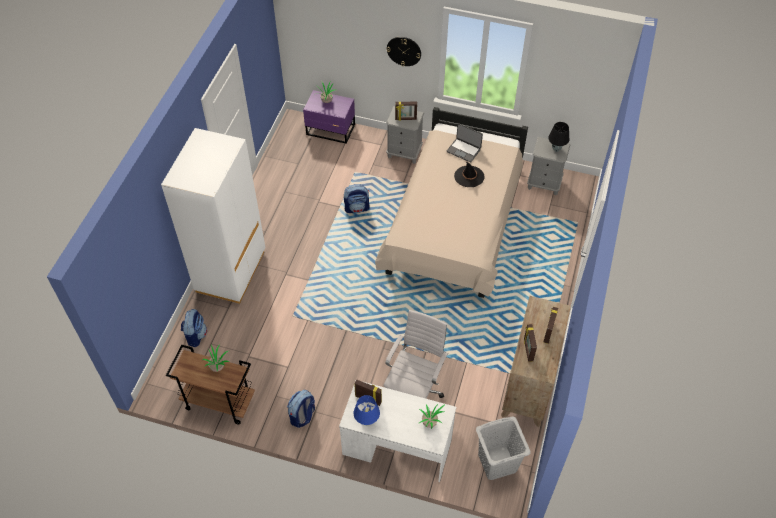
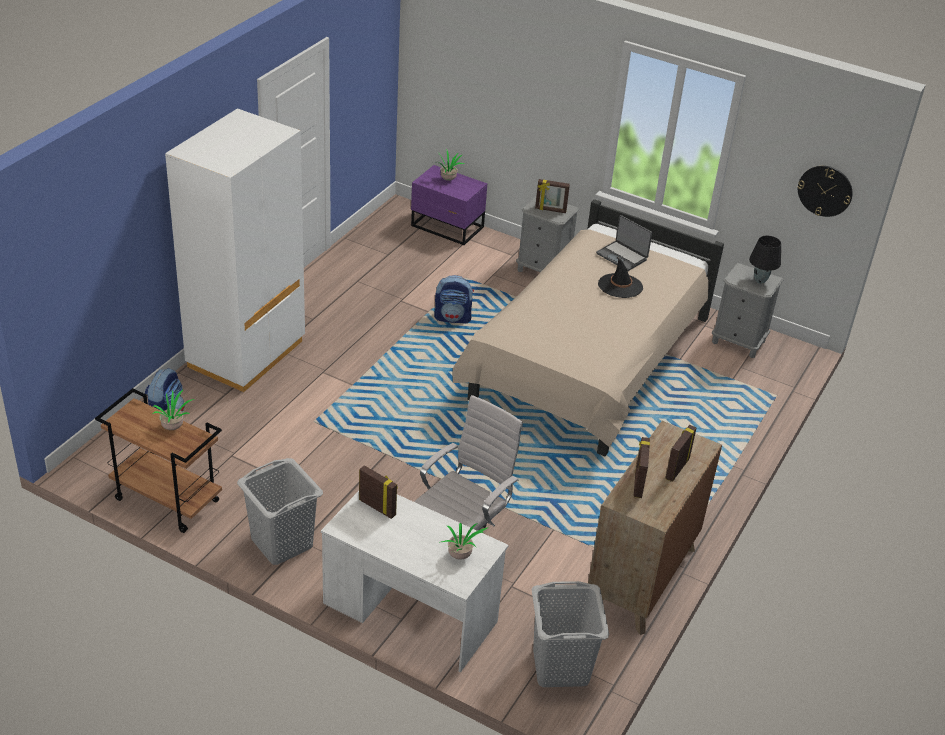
camera: 10 degrees right, 15 degrees down
backpack [287,390,315,428] -> grey laundry basket [237,458,323,565]
blue table lamp [354,395,380,425] -> none
wall clock [387,37,421,66] -> wall clock moved to [798,166,853,217]

